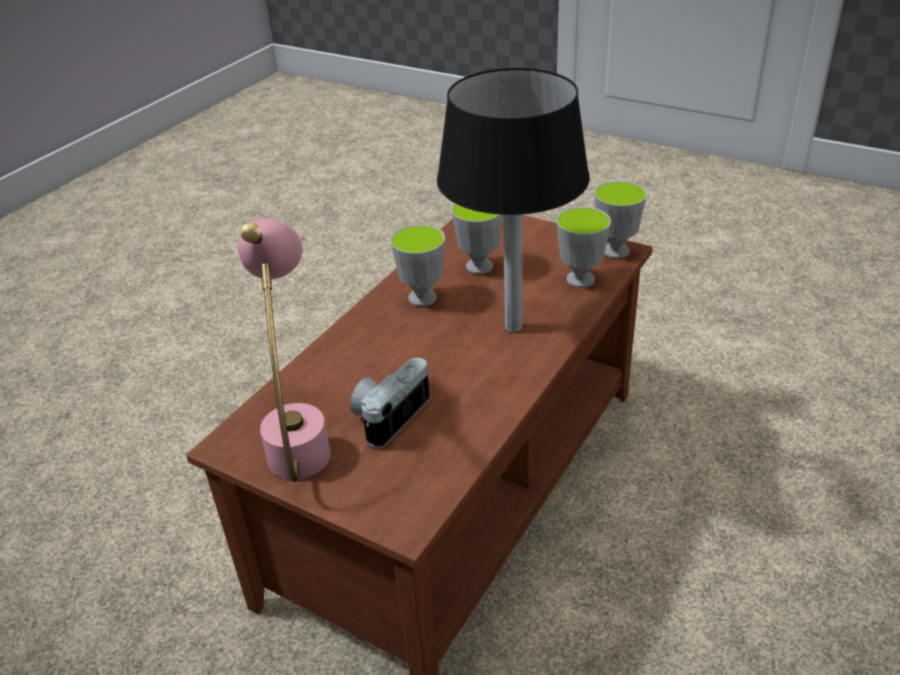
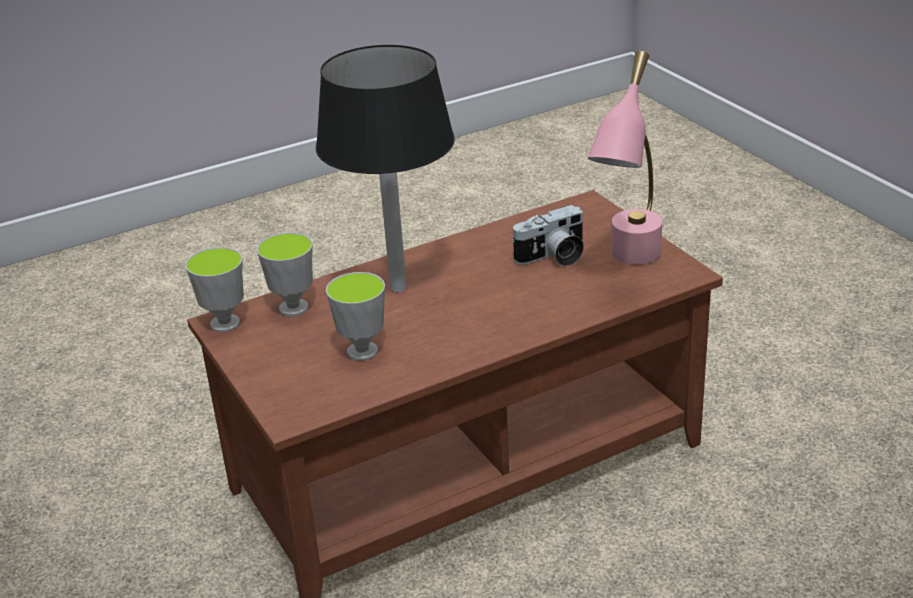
camera: 150 degrees left, 5 degrees down
cup [390,225,445,307] -> none

